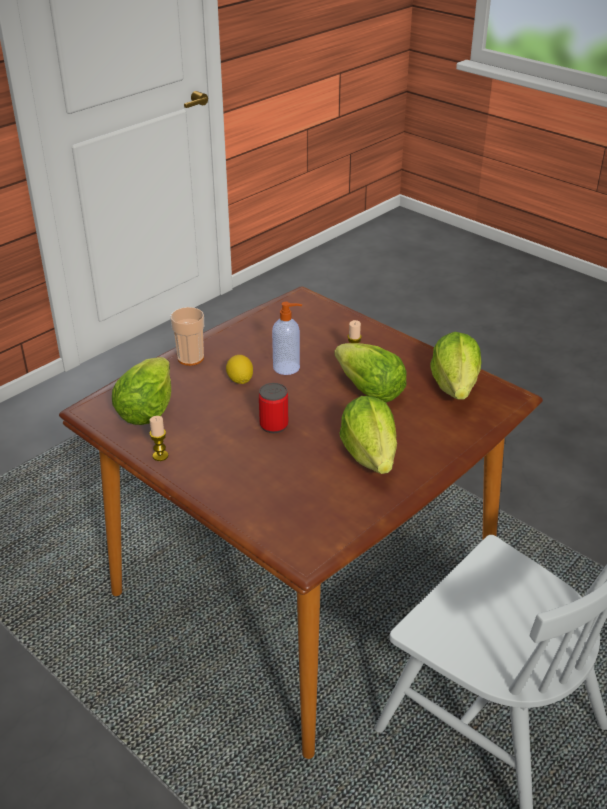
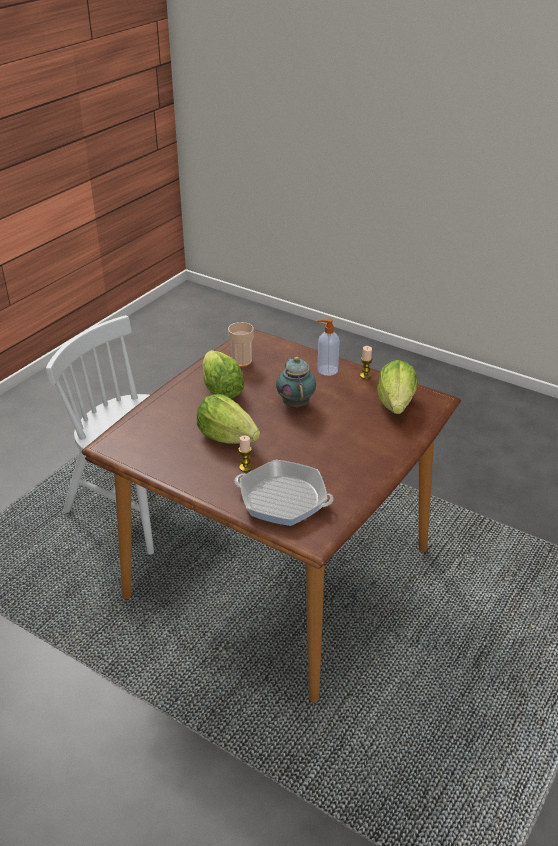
camera: 170 degrees right, 0 degrees up
cup [170,307,204,366] -> cup moved to [228,322,254,367]
lemon [226,355,253,384] -> none
can [259,383,288,433] -> teapot [276,356,316,407]
soap dispenser [272,302,302,375] -> soap dispenser moved to [317,319,340,376]
lettuce [430,332,481,400] -> none
none -> frying pan [235,460,334,526]

